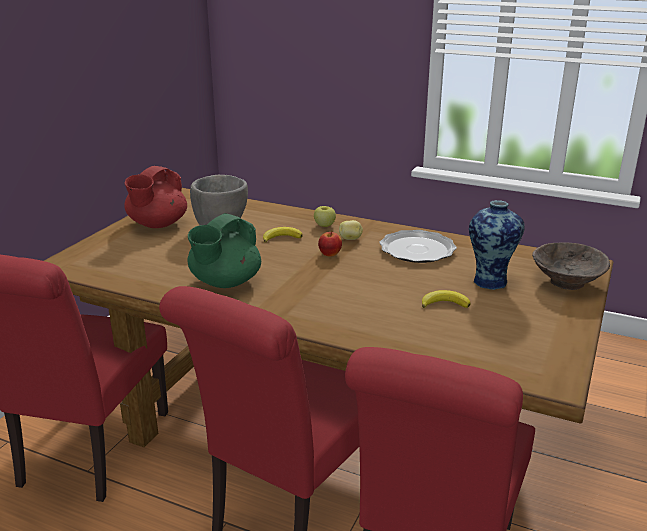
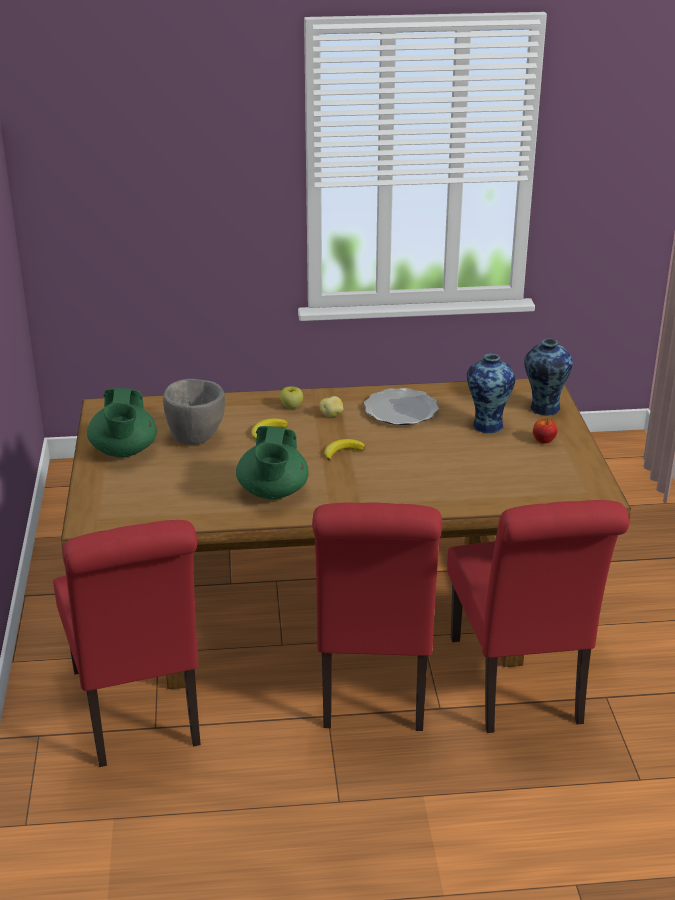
camera: 30 degrees left, 5 degrees up
red teapot [124,166,187,228] -> green teapot [87,388,157,457]
apple [318,231,342,257] -> apple moved to [533,418,558,444]
banana [422,290,470,308] -> banana moved to [324,439,365,461]
brown bowl [532,242,610,290] -> vase [524,339,573,416]

